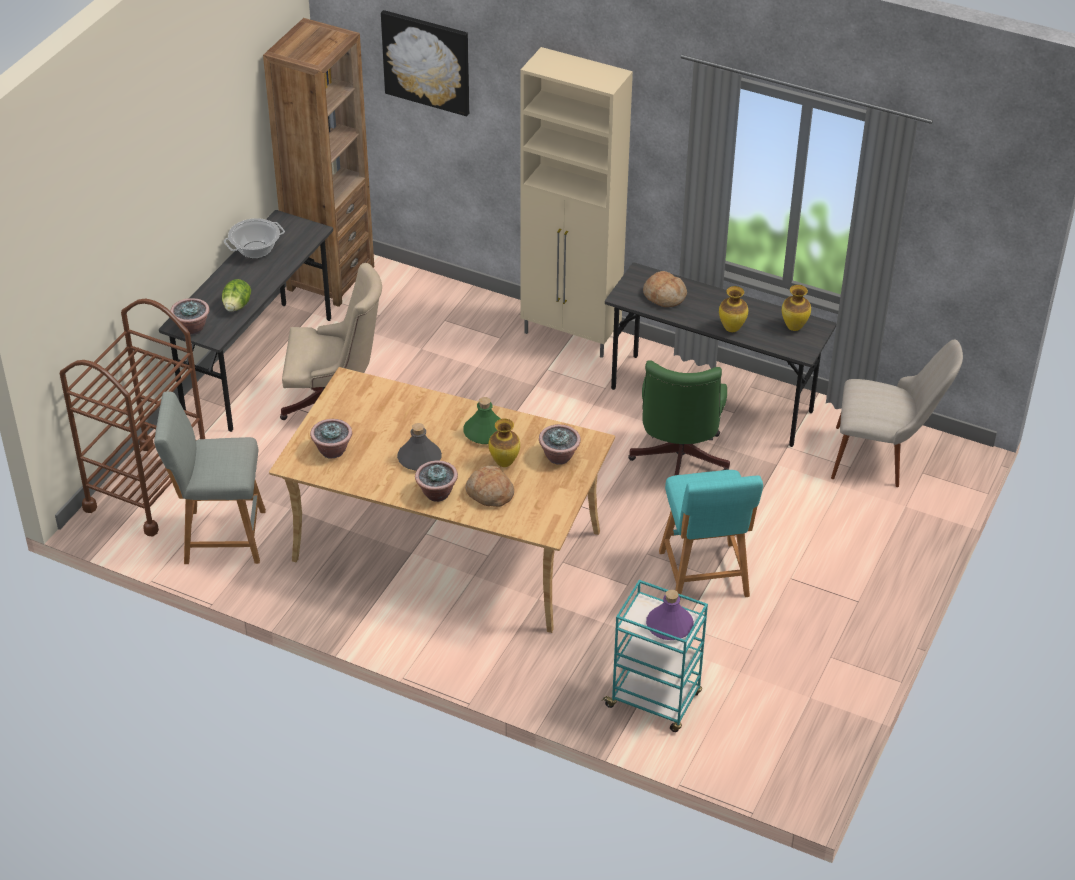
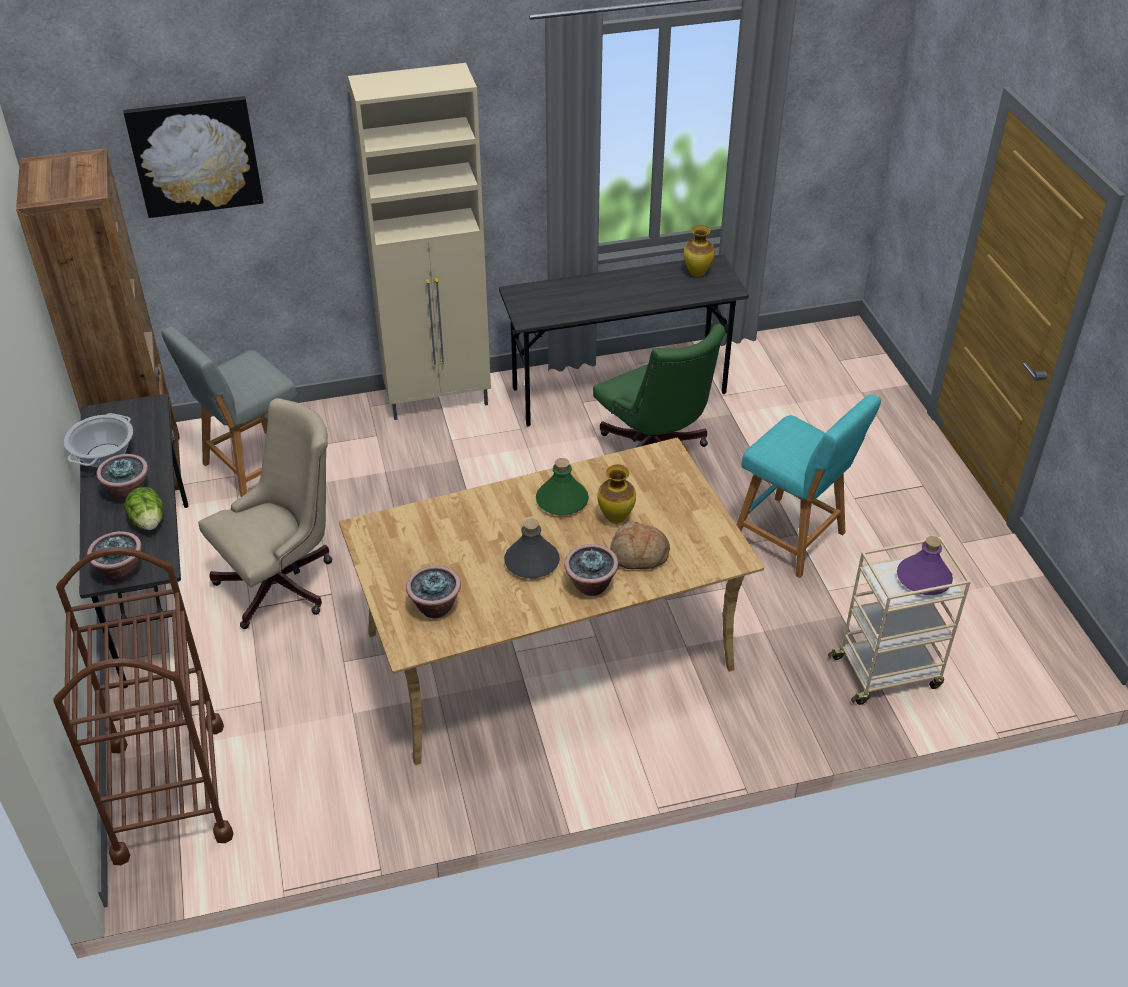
camera: 40 degrees left, 0 degrees up
grey stool [154,392,266,564] -> grey stool moved to [161,327,297,497]
potted plant [539,424,581,465] -> potted plant moved to [96,454,148,501]
turquoise cart [601,580,708,732] -> beige cart [828,537,971,705]
bread [643,271,687,307] -> none
vase [719,286,748,332] -> none
beige chair [831,339,963,487] -> none

